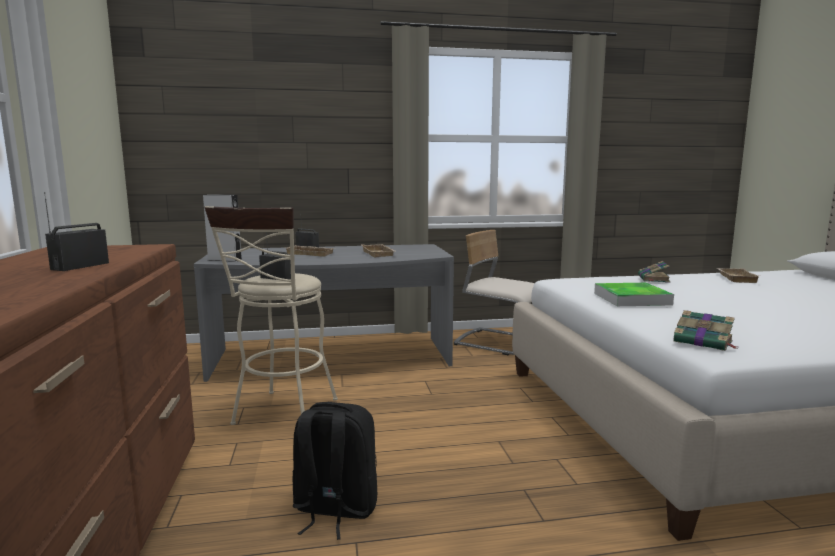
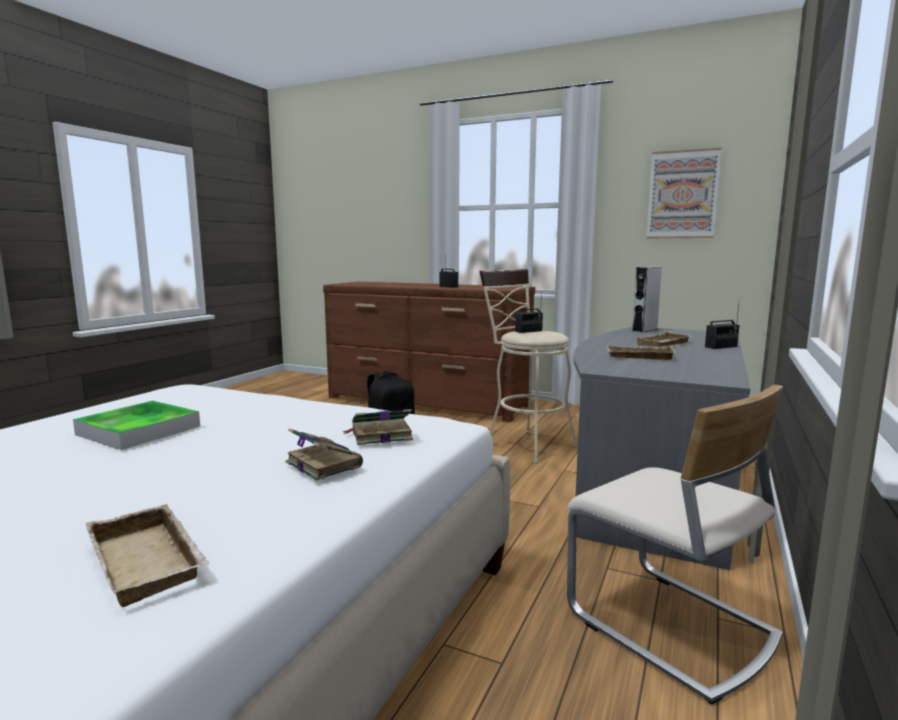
camera: 125 degrees right, 0 degrees up
beige chair [454,230,535,355] -> beige chair turned 75 degrees clockwise [567,385,783,705]
tray [594,283,674,306] -> tray moved to [73,400,200,450]
book [673,310,738,351] -> book moved to [342,409,413,445]
none -> picture [646,148,722,238]

